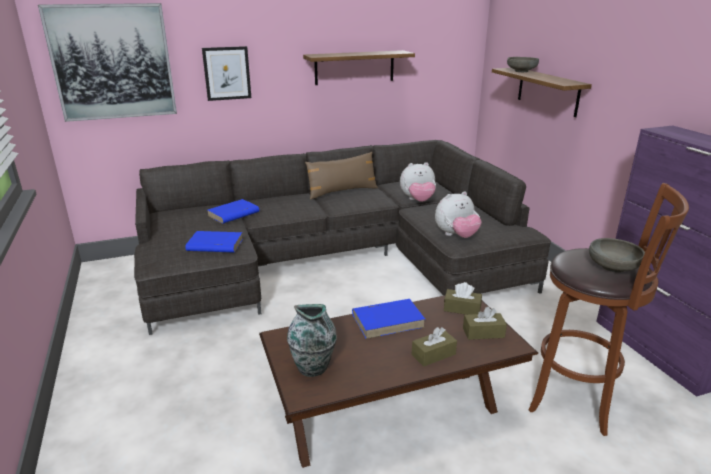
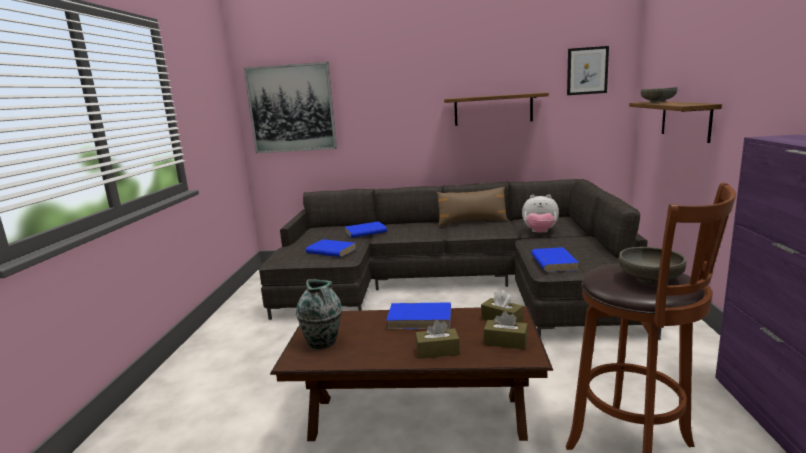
camera: 25 degrees right, 10 degrees down
picture [202,46,251,101] -> picture moved to [567,46,609,95]
plush toy [435,191,482,238] -> blue book [531,247,579,272]

